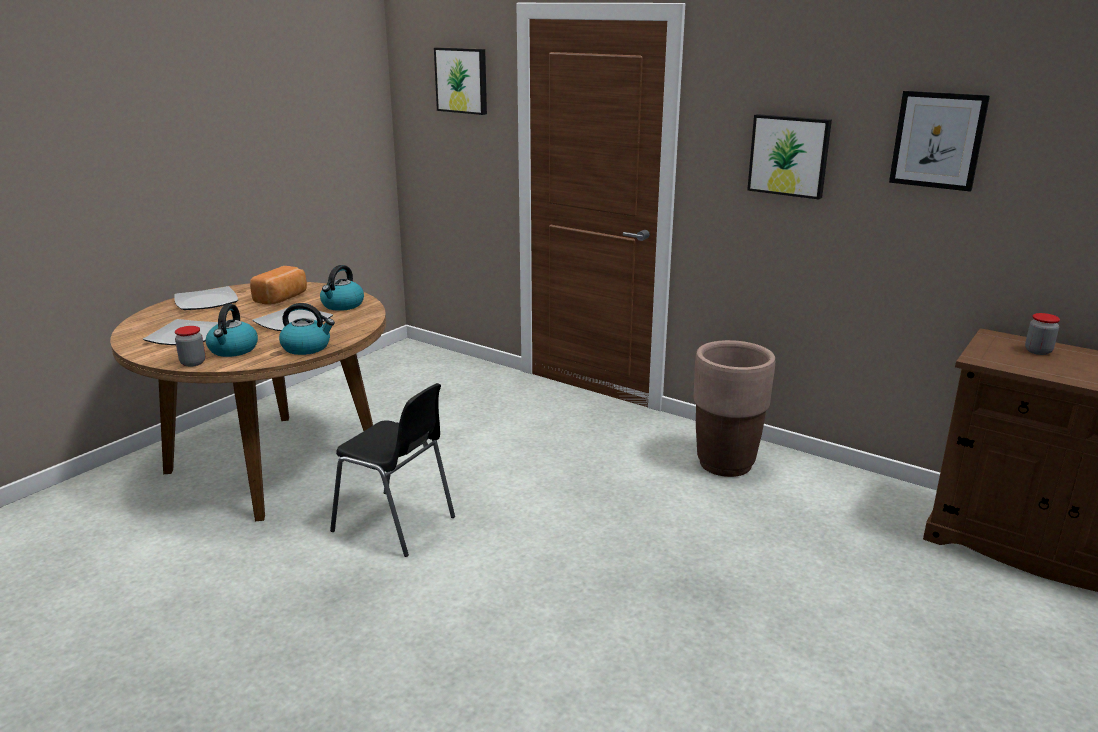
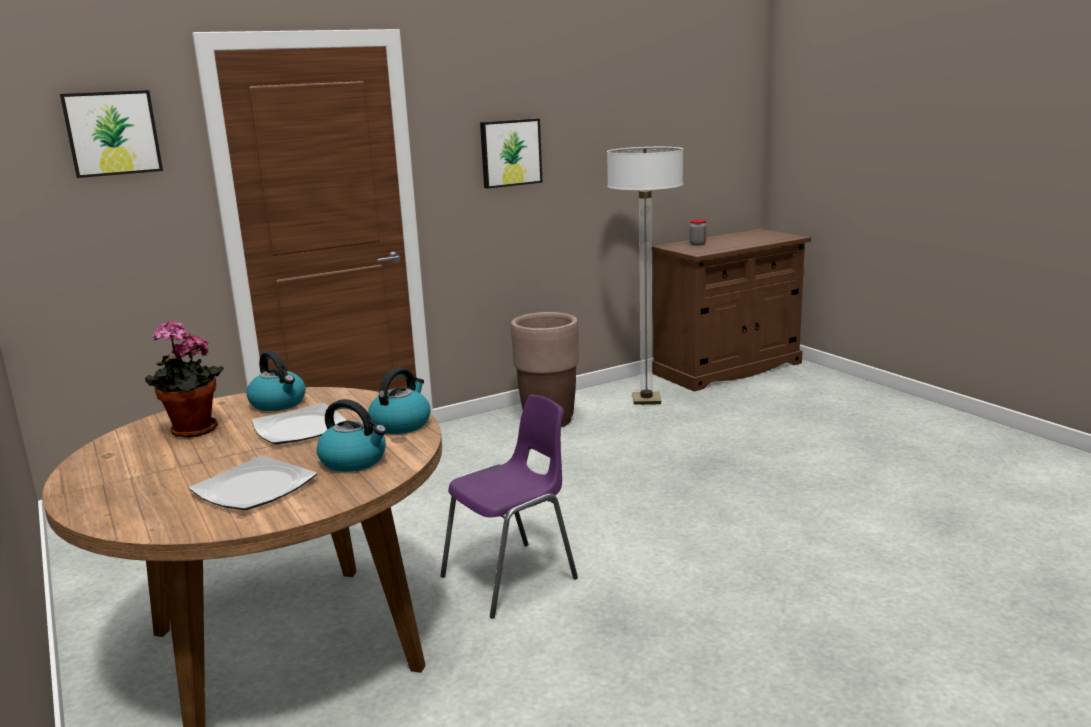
camera: 65 degrees left, 5 degrees down
plate [174,286,238,310] -> none
jar [175,326,205,367] -> none
bread [250,266,307,305] -> potted plant [145,320,224,438]
black chair [330,383,455,557] -> purple chair [440,395,578,619]
picture [889,91,990,192] -> none
none -> floor lamp [607,147,683,405]

